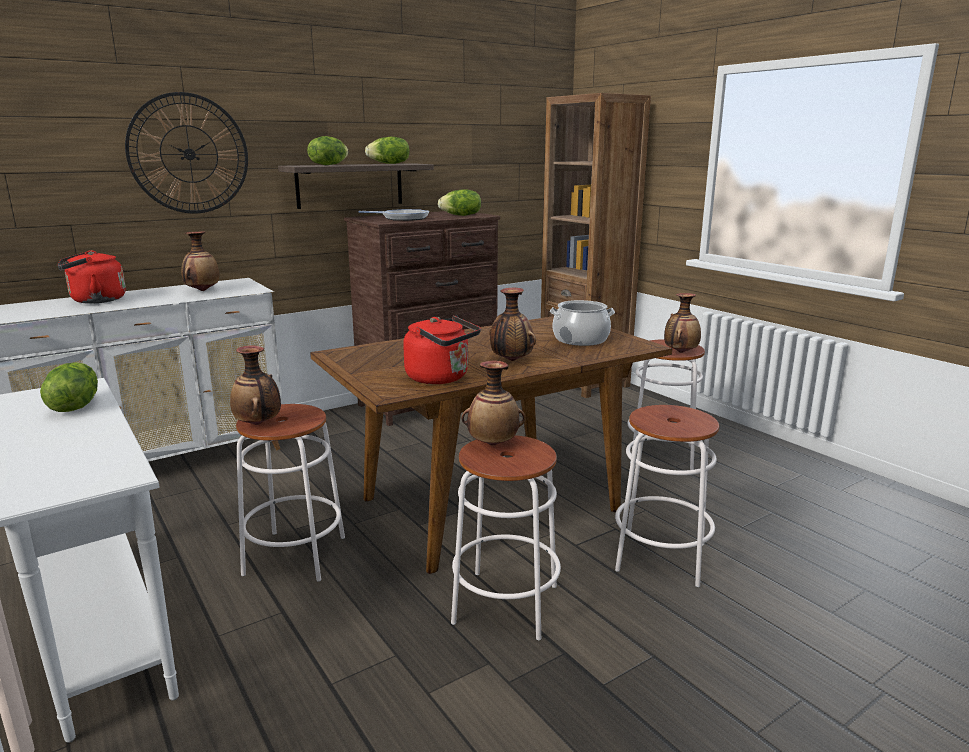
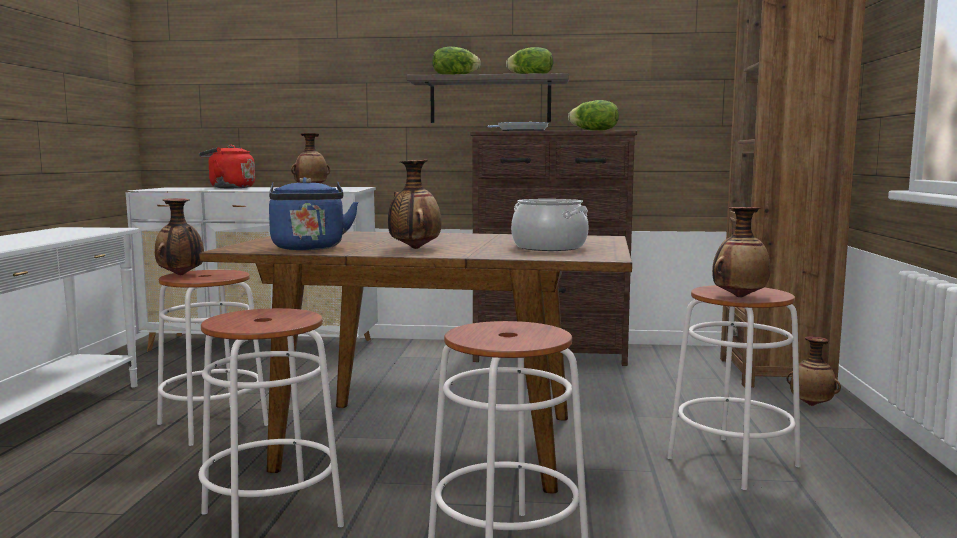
camera: 40 degrees right, 10 degrees down
lettuce [40,362,98,412] -> none
wall clock [125,92,248,213] -> none
red kettle [403,316,481,384] -> blue kettle [269,177,358,250]
vase [462,361,526,446] -> vase moved to [787,336,841,406]

